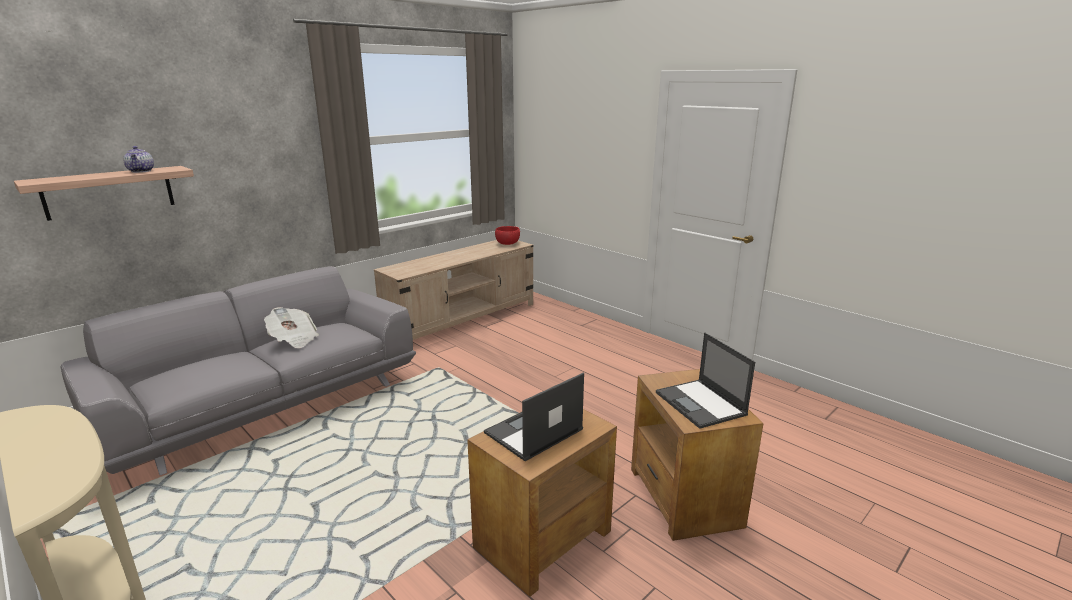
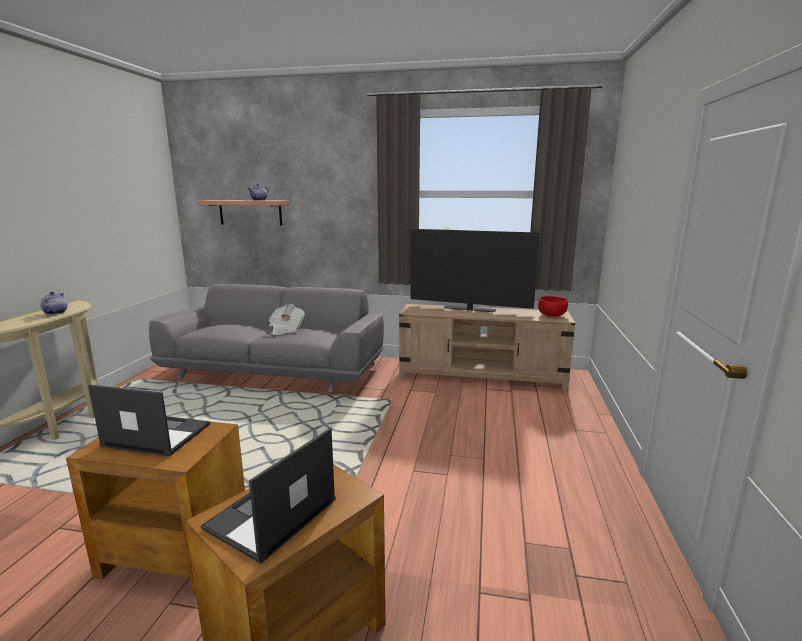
camera: 55 degrees right, 5 degrees down
none -> teapot [40,292,68,315]
none -> television [411,229,540,312]

